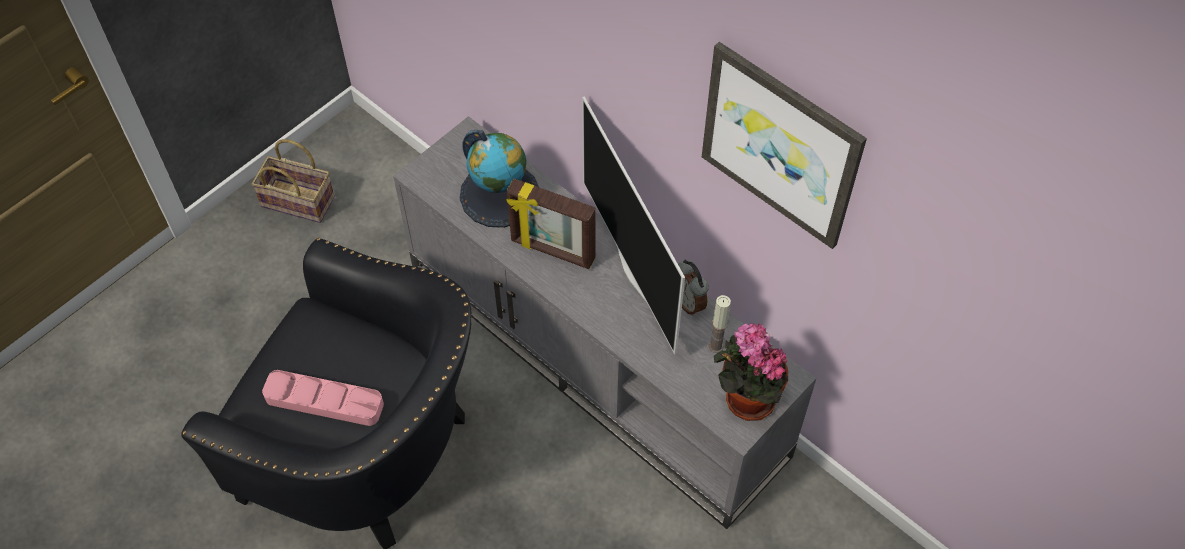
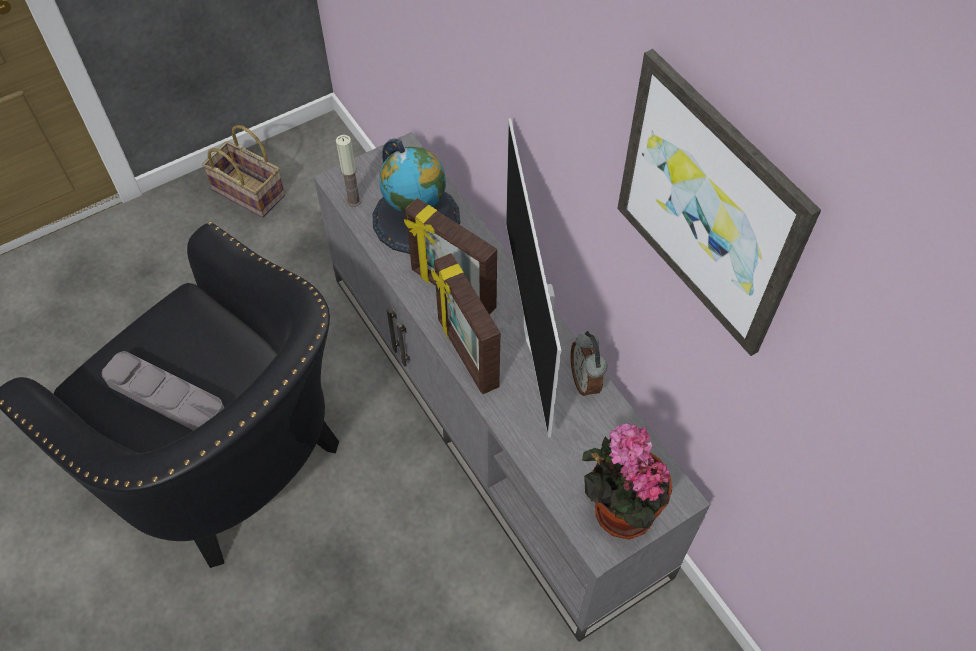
camera: 15 degrees right, 0 degrees up
pink tray [262,370,384,426] -> grey tray [102,351,224,431]
candle [709,295,731,353] -> candle moved to [336,135,362,207]
none -> picture frame [431,253,500,394]

